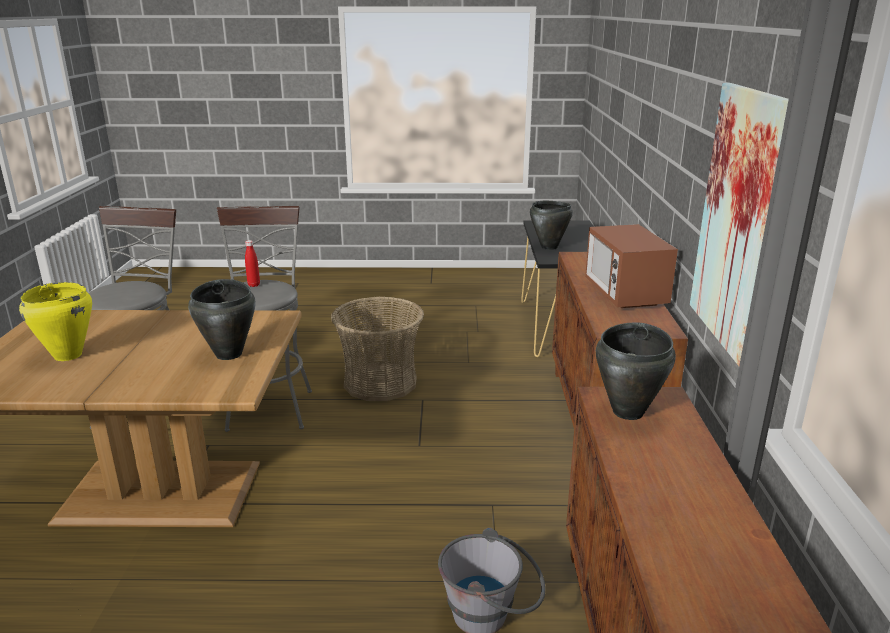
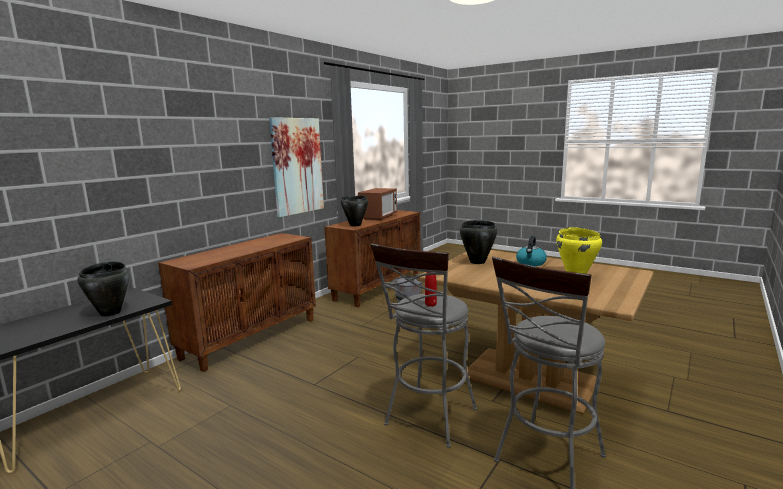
camera: 145 degrees left, 10 degrees down
basket [331,297,424,401] -> none
microwave [585,224,678,308] -> microwave moved to [358,188,397,220]
none -> kettle [516,236,547,266]

